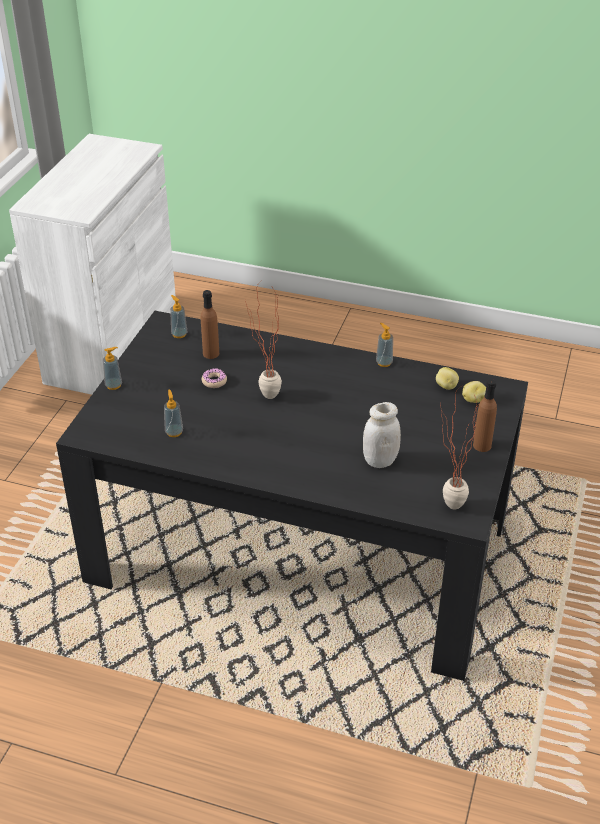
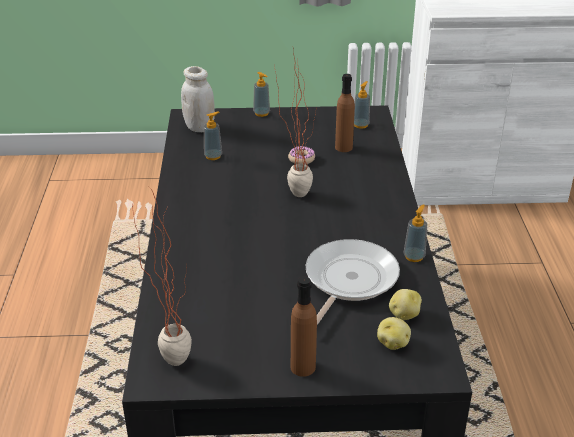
camera: 70 degrees right, 5 degrees down
white jar [363,402,401,468] -> white jar moved to [181,66,215,132]
none -> frying pan [306,239,400,325]

